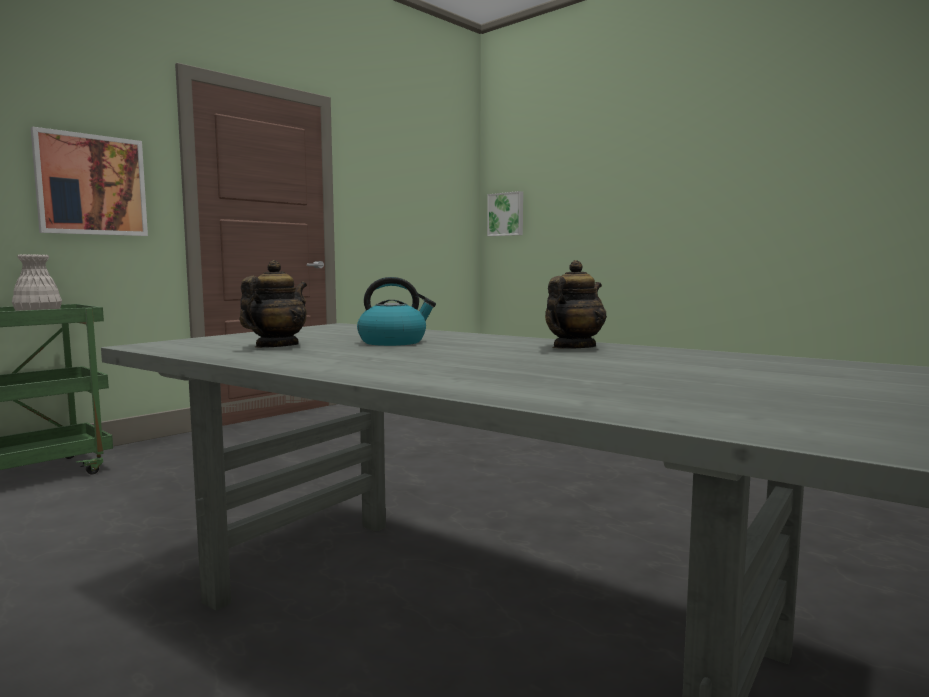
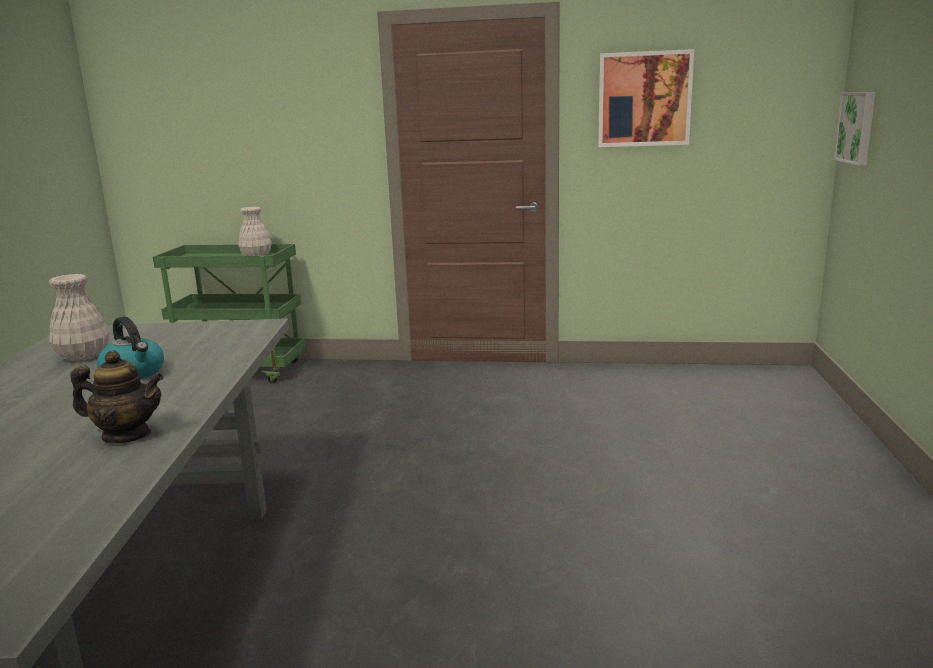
camera: 55 degrees right, 10 degrees up
picture [31,127,148,236] -> picture moved to [598,49,694,147]
teapot [239,260,307,348] -> white vase [49,274,110,361]

